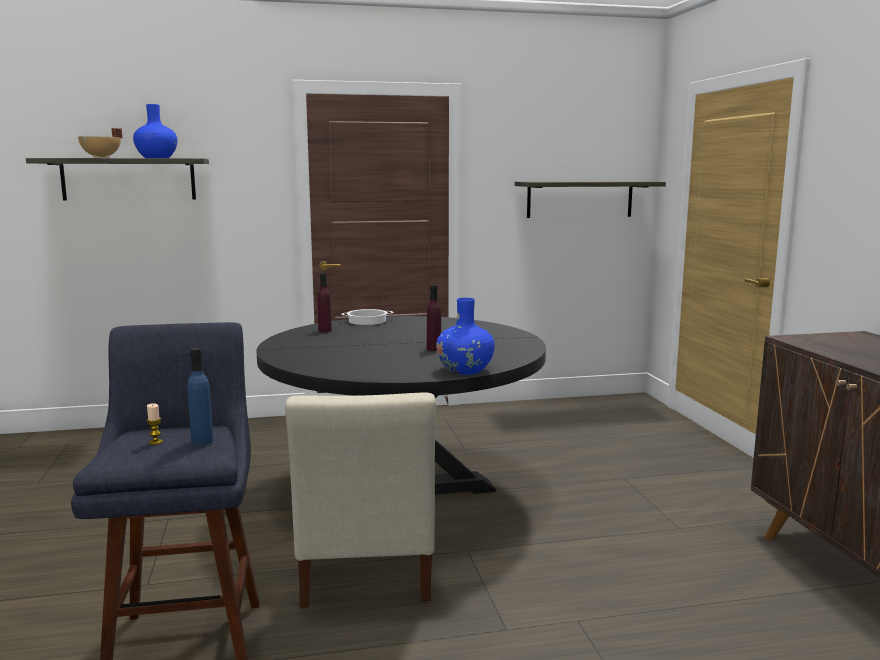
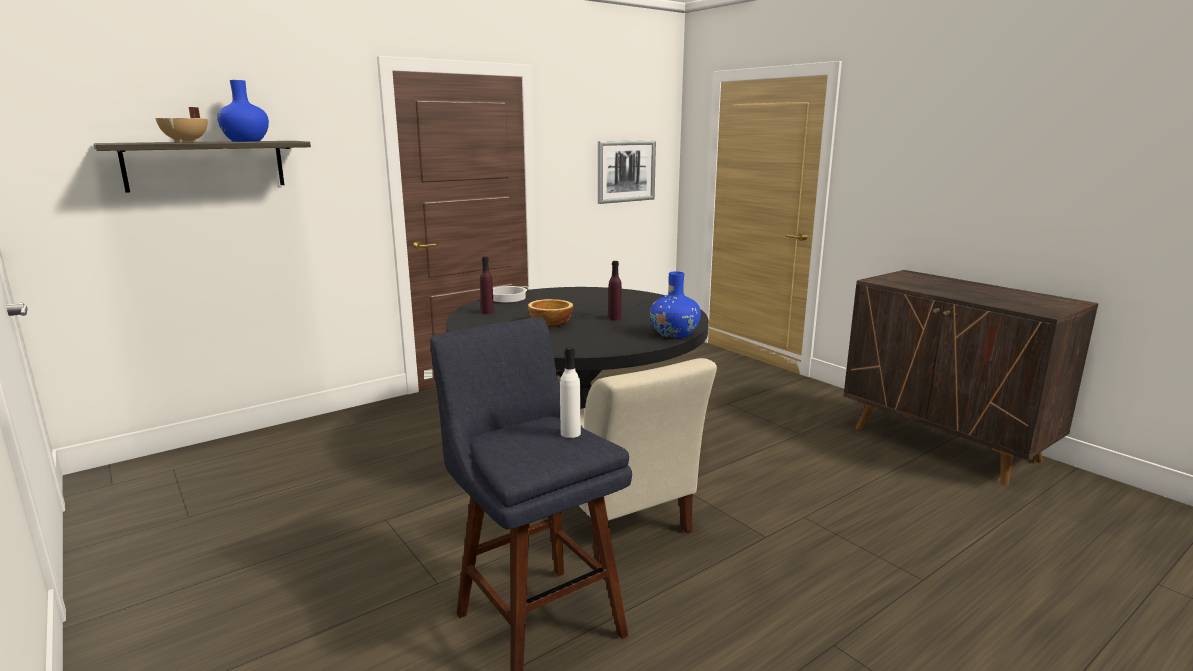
camera: 25 degrees left, 5 degrees up
candle [147,403,163,445] -> none
blue bottle [187,348,213,445] -> white bottle [560,347,581,438]
shelf [515,181,666,218] -> picture [598,140,656,204]
none -> bowl [528,299,573,327]

